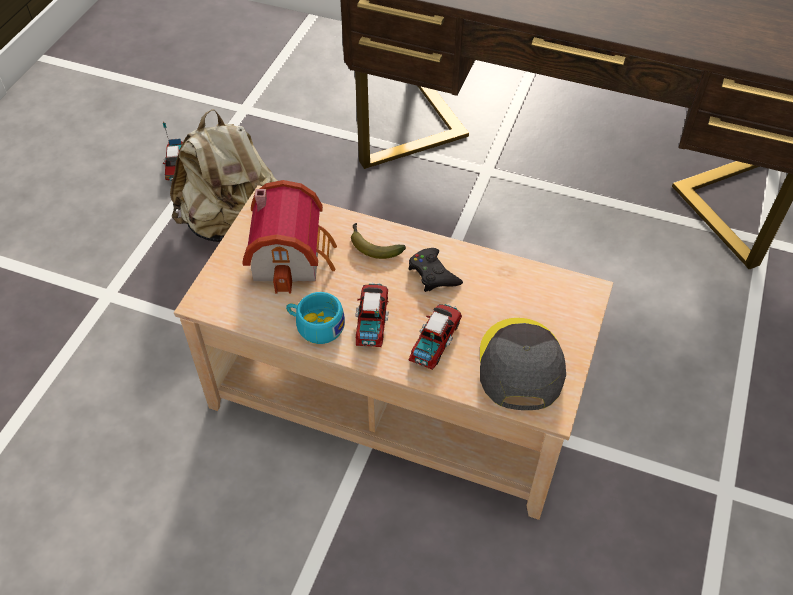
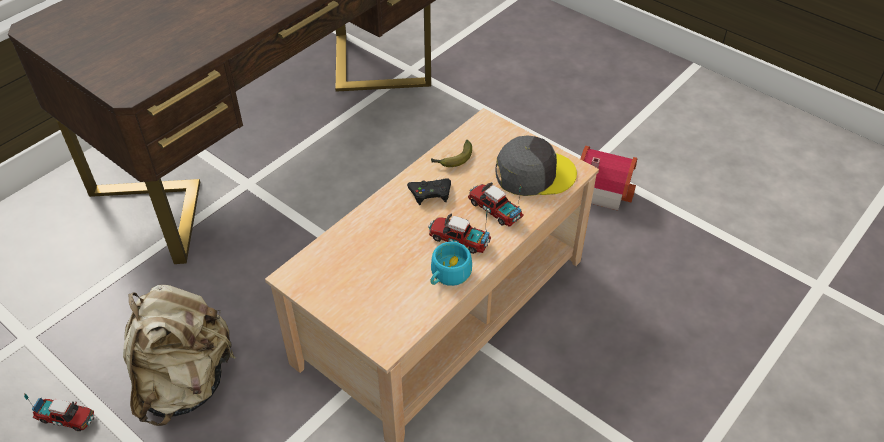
camera: 70 degrees left, 5 degrees down
toy house [242,180,337,294] -> toy house moved to [580,146,637,210]
banana [351,223,406,259] -> banana moved to [431,140,472,167]
grey cap [480,318,566,410] -> grey cap turned 150 degrees clockwise [496,136,577,196]

